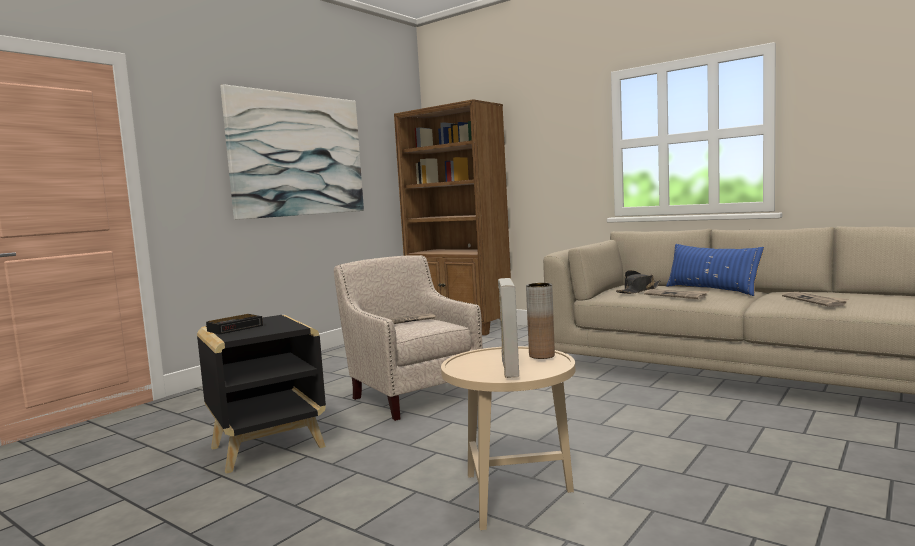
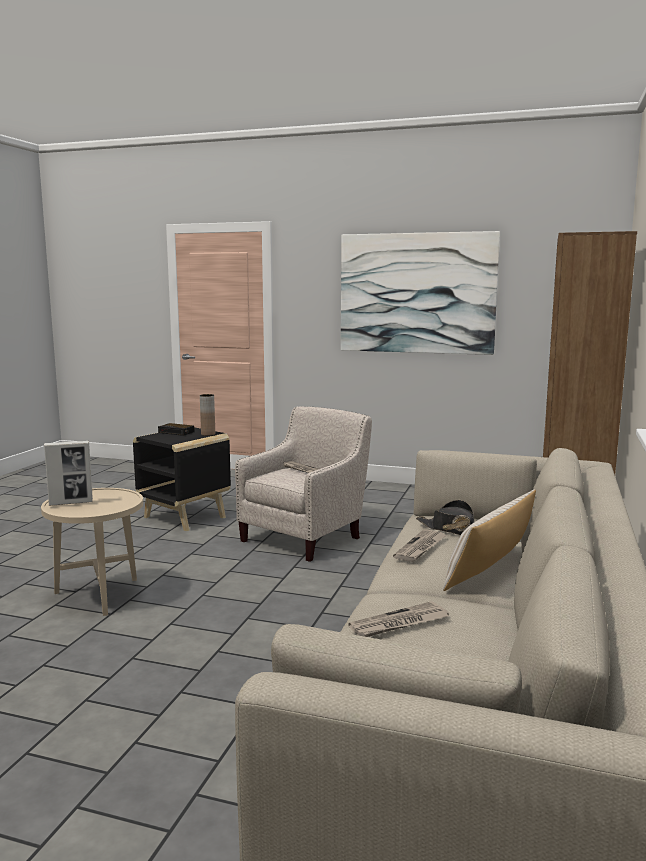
camera: 70 degrees right, 5 degrees up
brown vase [526,283,555,359] -> brown vase moved to [200,394,215,436]
blue pillow [666,244,764,296] -> beige pillow [443,489,536,591]

